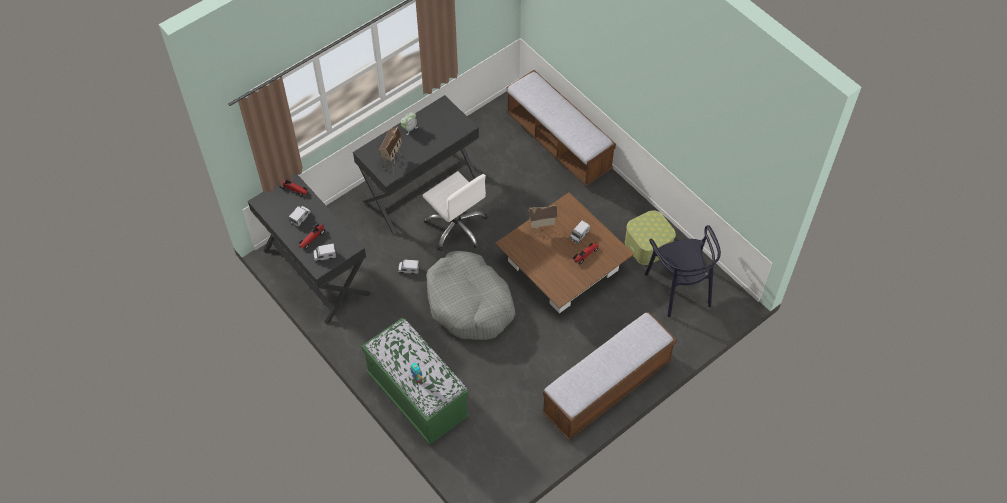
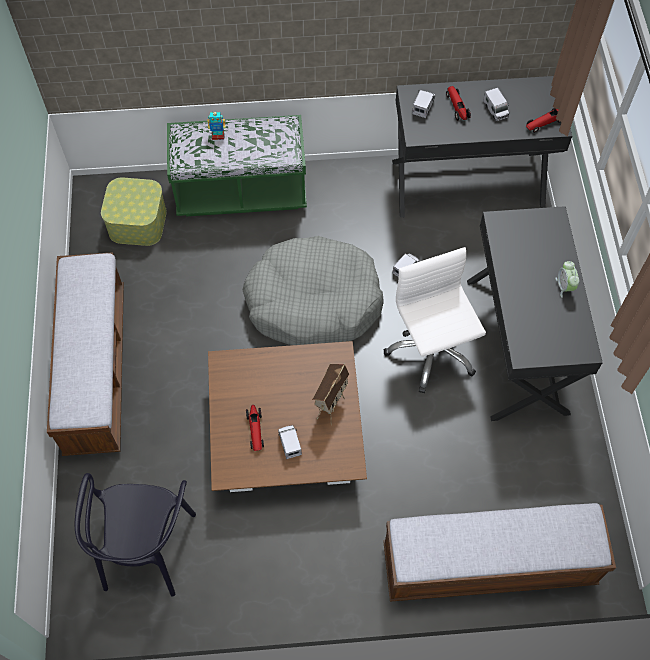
camera: 125 degrees right, 5 degrees up
toy house [379,127,402,172] -> none
white office chair [422,171,488,251] -> white office chair turned 75 degrees clockwise [384,247,486,393]
storage box [625,210,676,265] -> storage box moved to [101,177,167,246]
black chair [645,225,721,317] -> black chair turned 105 degrees counterclockwise [75,473,196,597]

